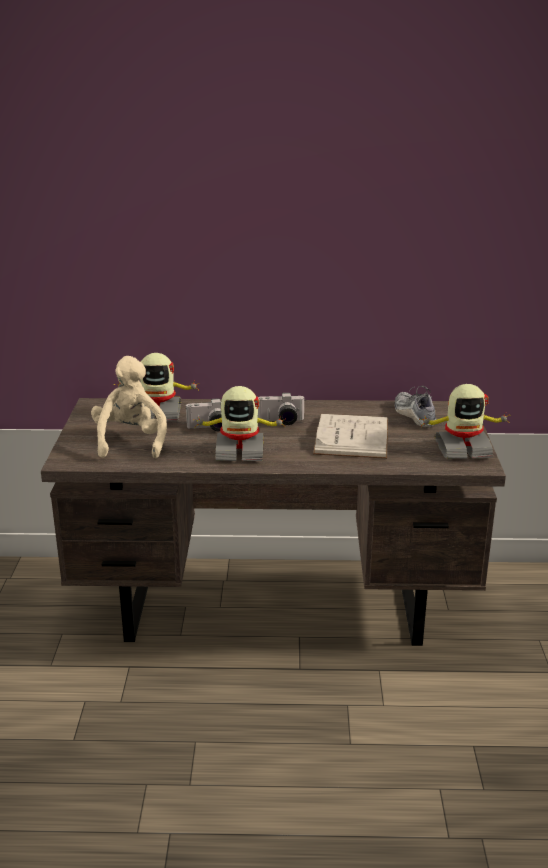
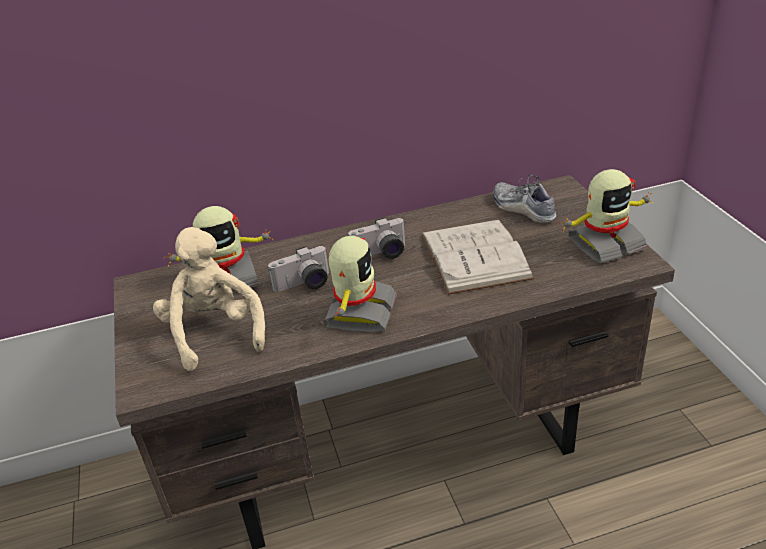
camera: 15 degrees left, 10 degrees up
toy robot [194,386,287,461] -> toy robot turned 60 degrees counterclockwise [323,236,397,333]

